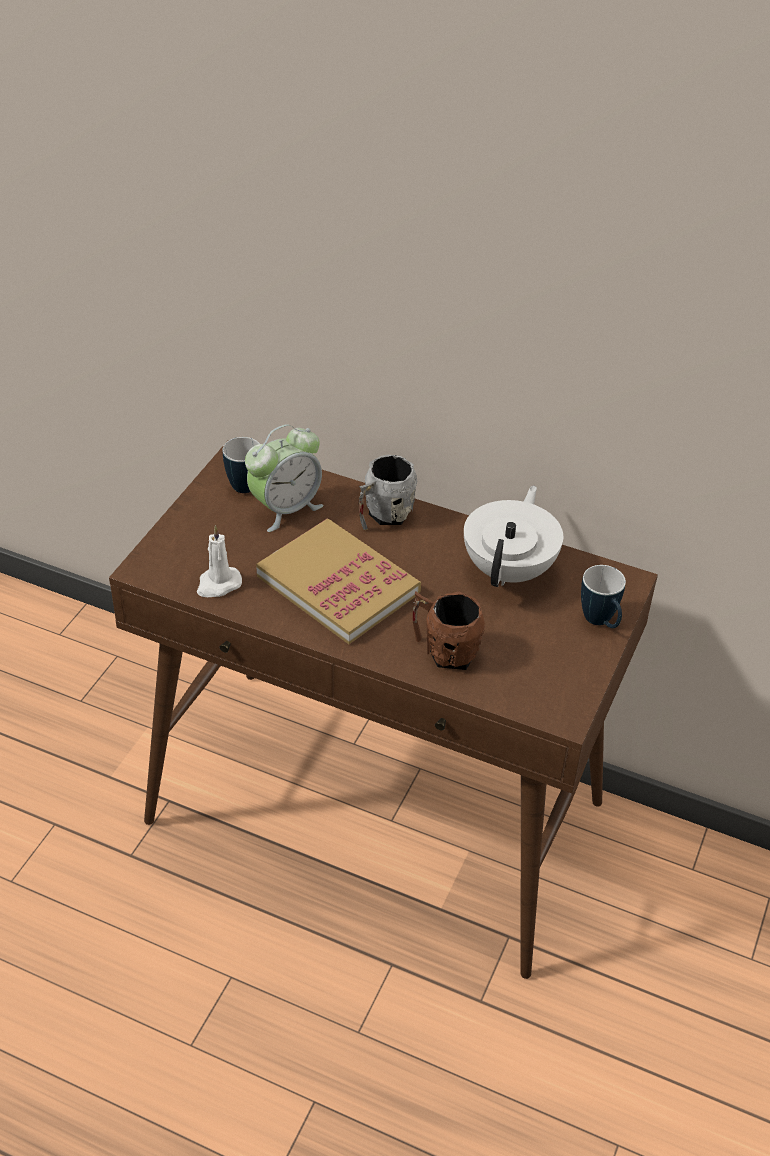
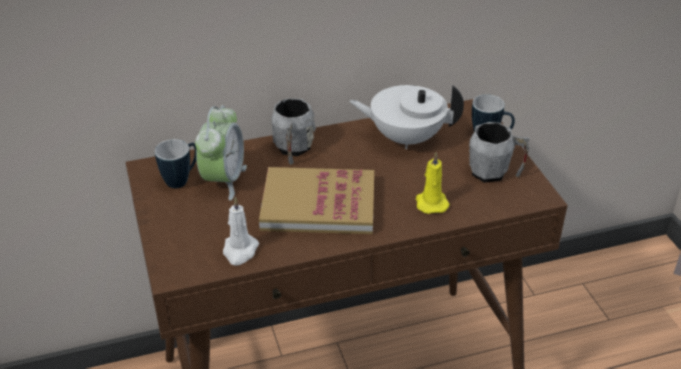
camera: 40 degrees left, 5 degrees down
brown mug [413,591,485,670] -> yellow candle [416,152,450,214]
white teapot [464,486,563,587] -> white teapot turned 60 degrees counterclockwise [349,85,464,149]
none -> grey mug [469,122,530,183]

